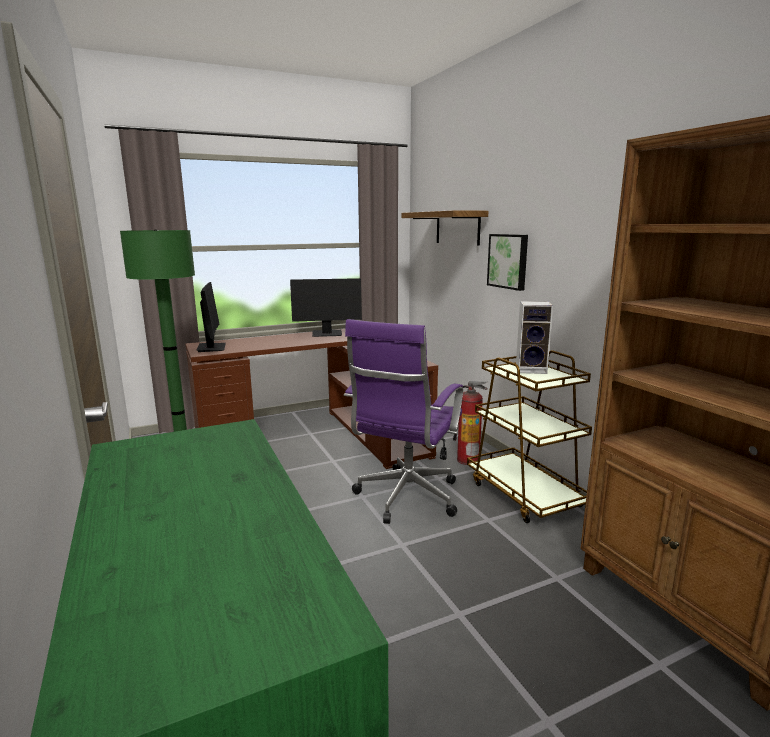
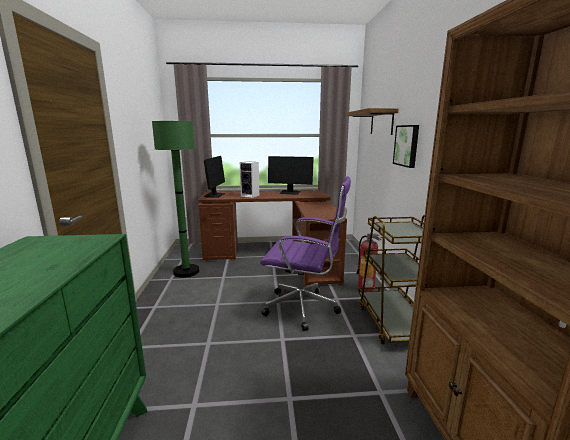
camera: 20 degrees right, 0 degrees up
purple office chair [344,319,463,524] -> purple office chair turned 120 degrees counterclockwise [260,176,351,331]
speaker [516,301,553,374] -> speaker moved to [240,161,259,198]

